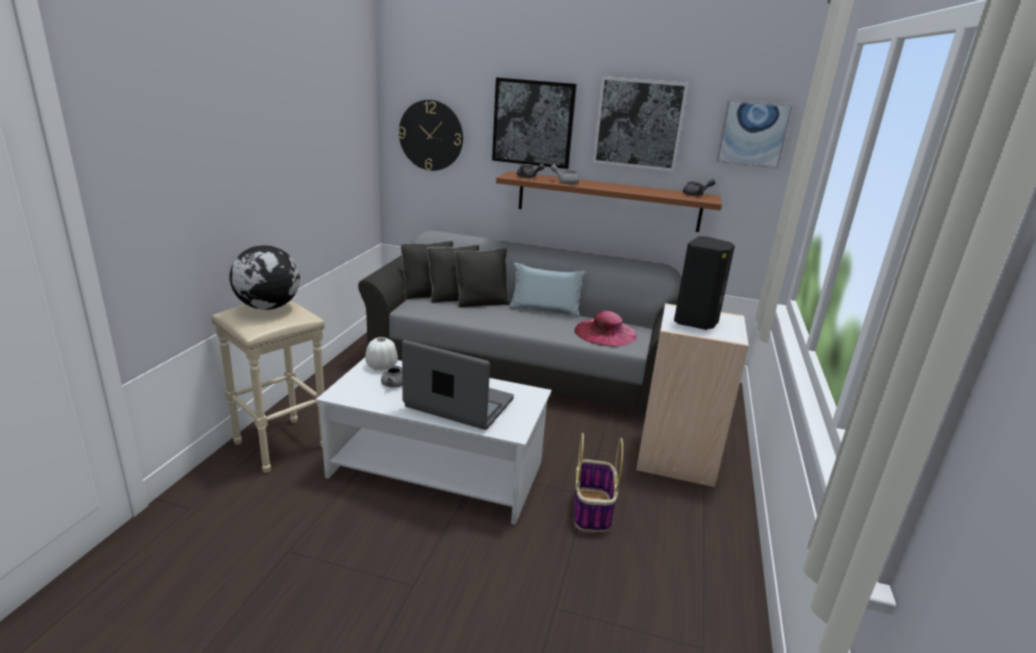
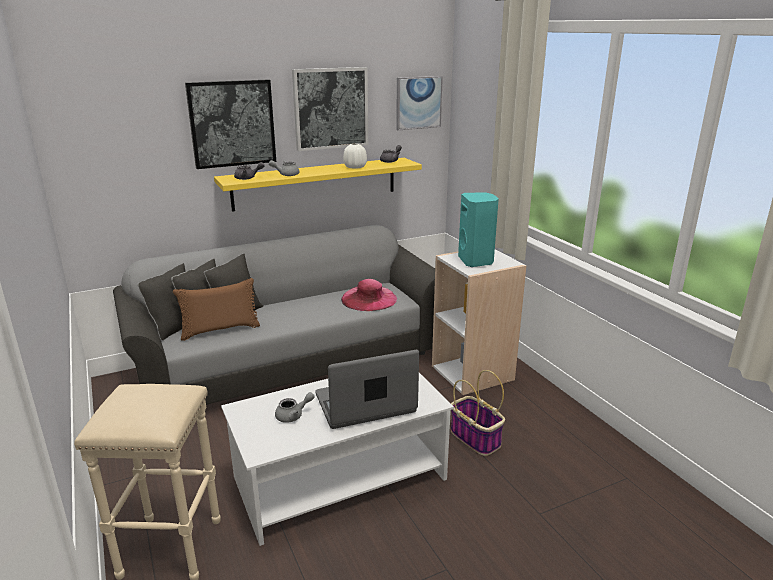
camera: 40 degrees left, 0 degrees up
globe [230,245,300,310] -> none
white vase [365,337,398,371] -> white vase moved to [343,144,367,169]
wall clock [398,100,463,171] -> none
brown shelf [496,171,722,232] -> yellow shelf [214,158,422,212]
blue pillow [509,263,586,317] -> none
black speaker [674,236,735,330] -> turquoise speaker [458,193,499,267]
none -> brown pillow [173,278,260,341]

